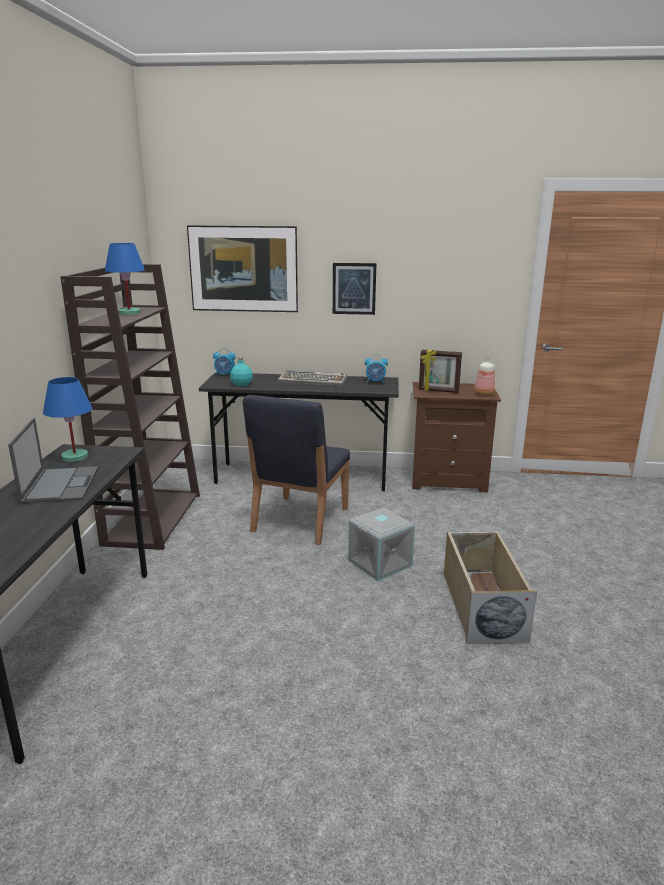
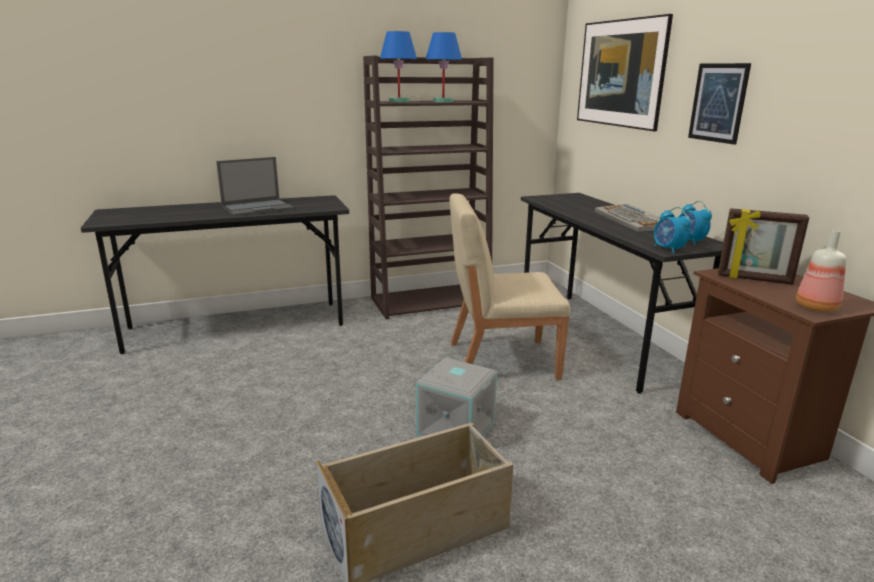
camera: 65 degrees right, 0 degrees up
blue table lamp [43,377,92,462] -> blue table lamp moved to [380,31,417,102]
alarm clock [213,348,235,376] -> alarm clock moved to [654,207,692,254]
turquoise bottle [230,357,253,386] -> none
blue chair [243,395,350,545] -> beige chair [450,193,570,380]
picture frame [419,350,462,393] -> picture frame turned 60 degrees counterclockwise [718,208,809,285]

